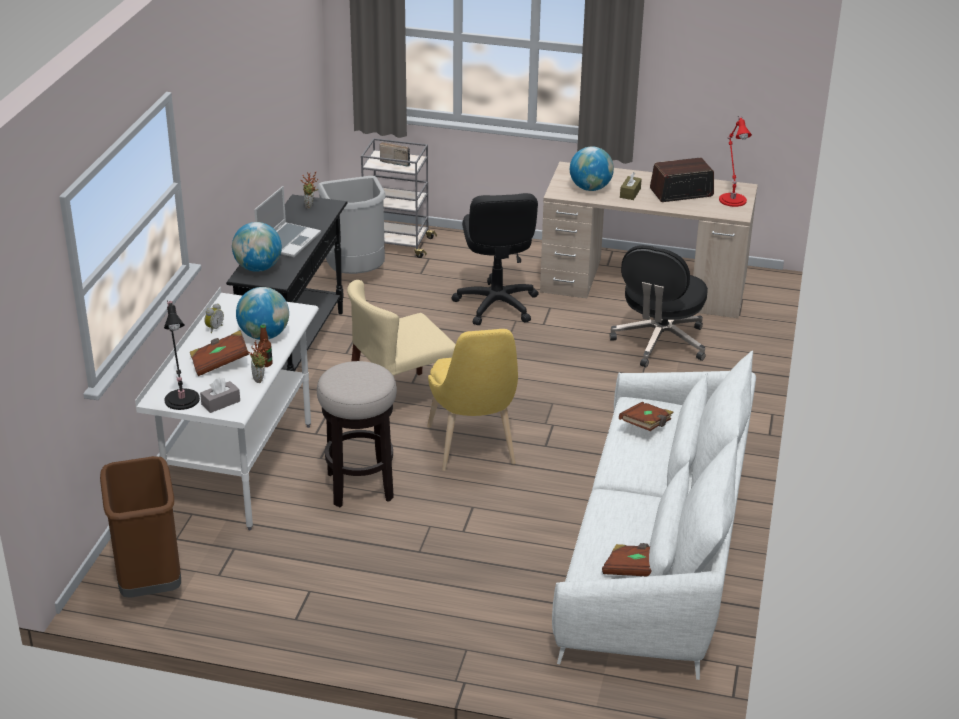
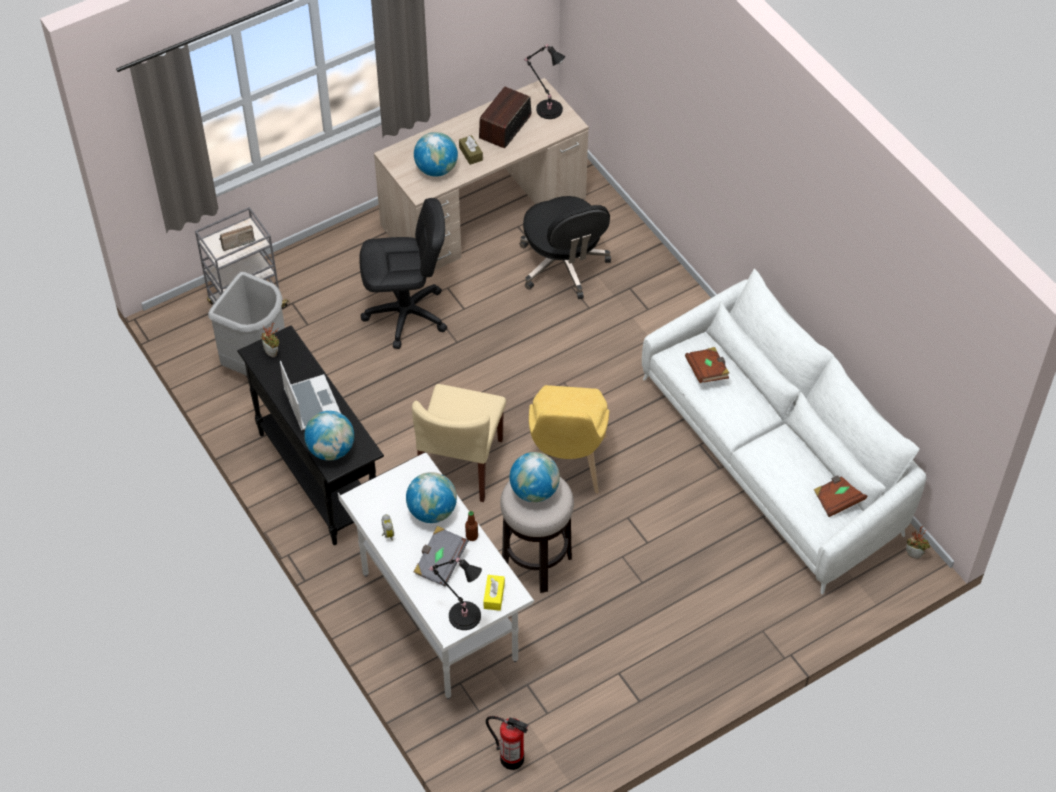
camera: 45 degrees left, 20 degrees up
brown trash can [100,456,181,598] -> fire extinguisher [486,716,529,770]
brown book [190,330,249,376] -> grey book [414,526,468,587]
grey tissue box [200,378,240,413] -> yellow tissue box [484,575,505,611]
potted plant [247,339,268,383] -> potted plant moved to [906,526,931,559]
yellow chair [427,329,518,471] -> yellow chair turned 60 degrees clockwise [529,385,609,493]
black office chair [451,193,539,325] -> black office chair turned 45 degrees counterclockwise [359,198,447,349]
red table lamp [719,116,752,207] -> black table lamp [523,44,566,119]
none -> globe [510,452,560,502]

